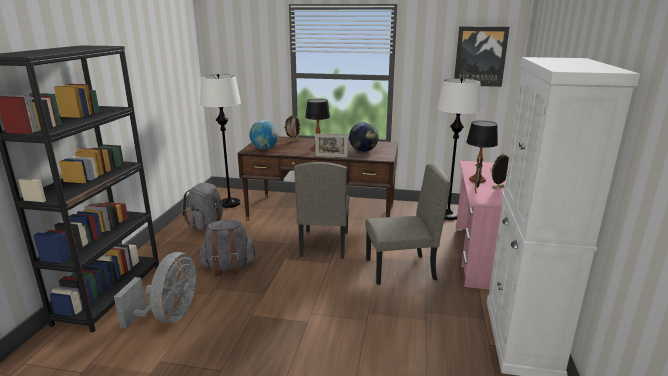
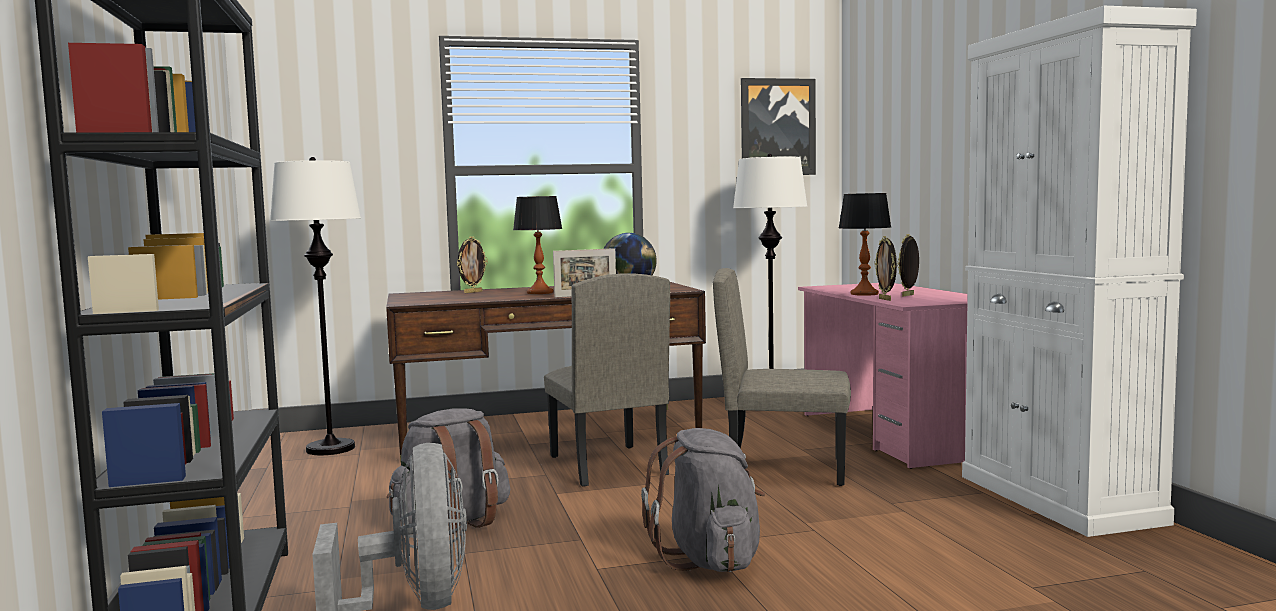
camera: 25 degrees left, 15 degrees down
grey backpack [182,183,223,230] -> grey backpack moved to [641,428,765,572]
globe [249,120,279,149] -> none
beige chair [365,164,451,285] -> beige chair turned 135 degrees counterclockwise [713,268,851,486]

